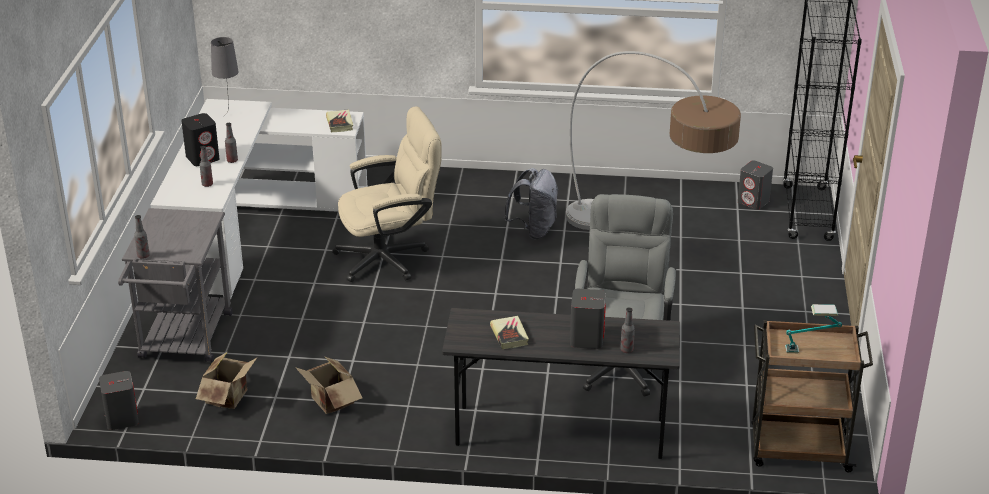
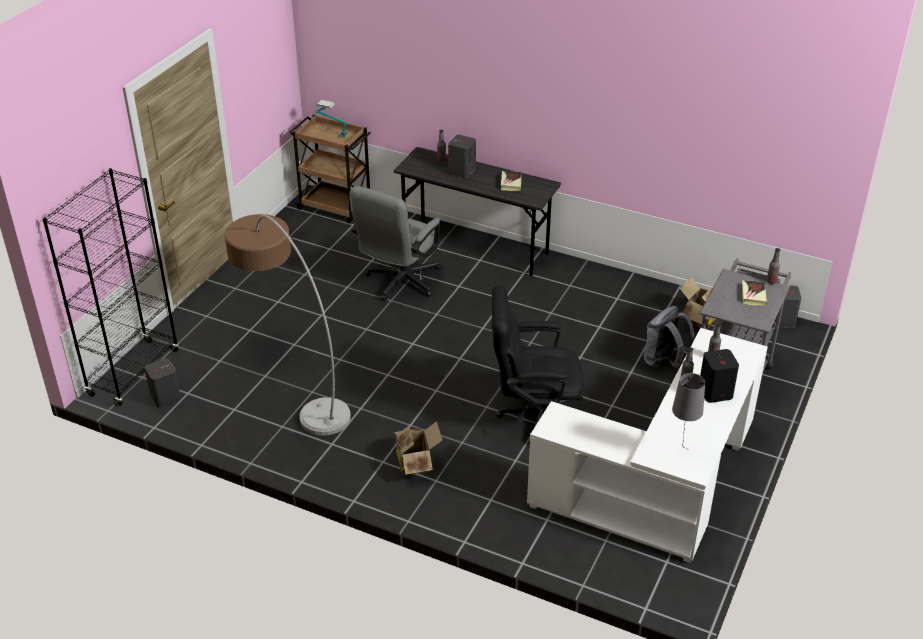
camera: 160 degrees left, 5 degrees up
cardboard box [295,356,362,414] -> cardboard box moved to [394,421,443,475]
book [326,109,353,133] -> book moved to [742,280,767,306]
beige office chair [332,107,442,282] -> black office chair [492,285,584,445]
grey backpack [504,168,558,239] -> grey backpack moved to [644,306,695,368]

